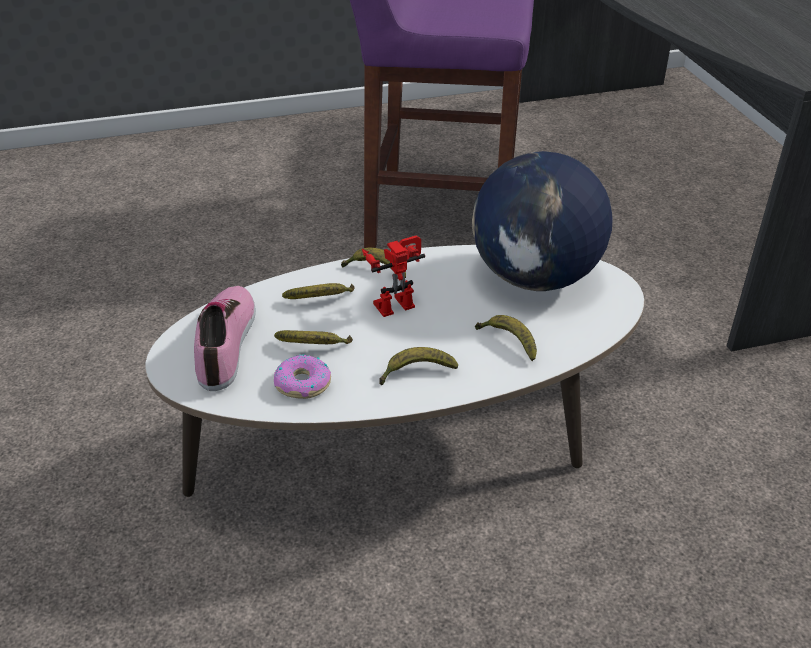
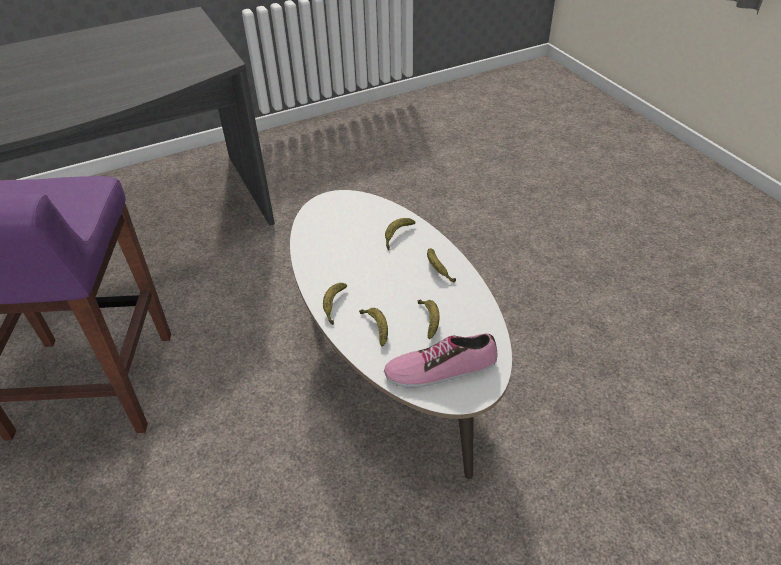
camera: 100 degrees left, 5 degrees up
donut [274,354,331,399] -> none
toy robot [362,236,425,317] -> none
globe [472,151,613,291] -> none

